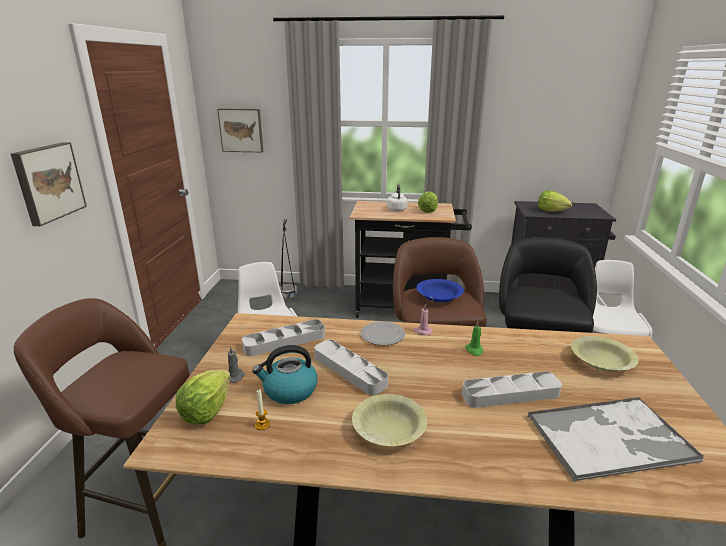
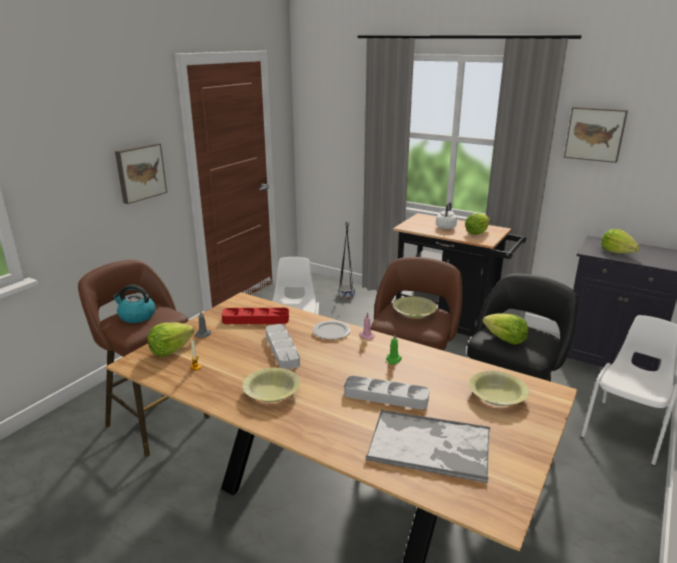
camera: 25 degrees right, 0 degrees up
picture [217,109,263,153] -> picture moved to [564,107,628,163]
grey tray [242,319,325,356] -> red tray [222,308,289,324]
kettle [252,345,318,404] -> kettle moved to [112,284,156,323]
blue bowl [416,279,464,302] -> yellow bowl [393,296,437,319]
none -> lettuce [483,313,528,345]

